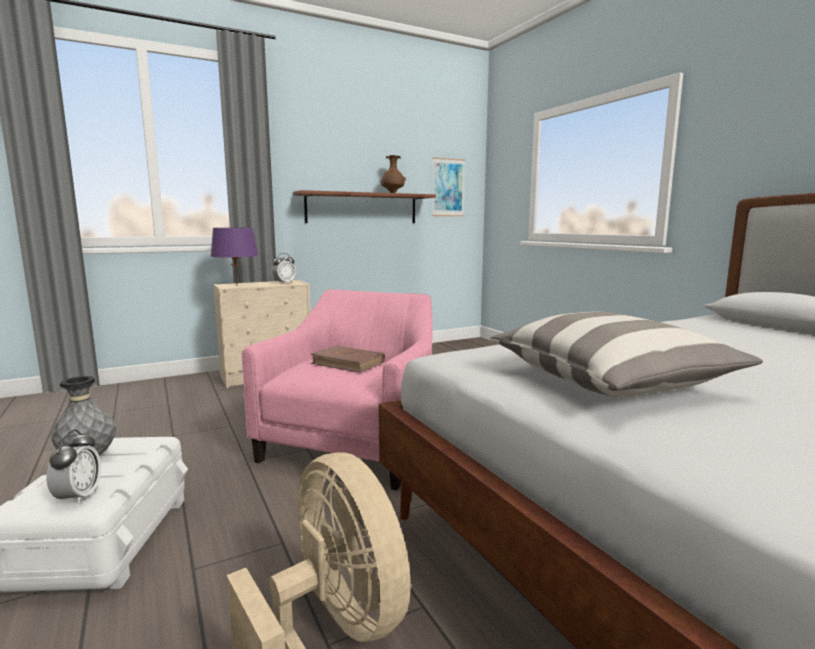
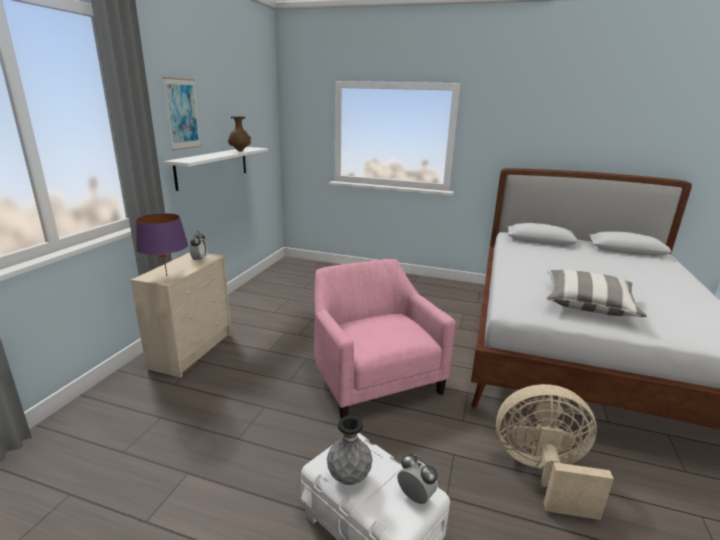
camera: 45 degrees left, 10 degrees up
brown shelf [293,190,436,223] -> white shelf [164,147,268,191]
brown book [311,346,385,373] -> none
picture [432,157,465,216] -> picture moved to [163,77,201,150]

